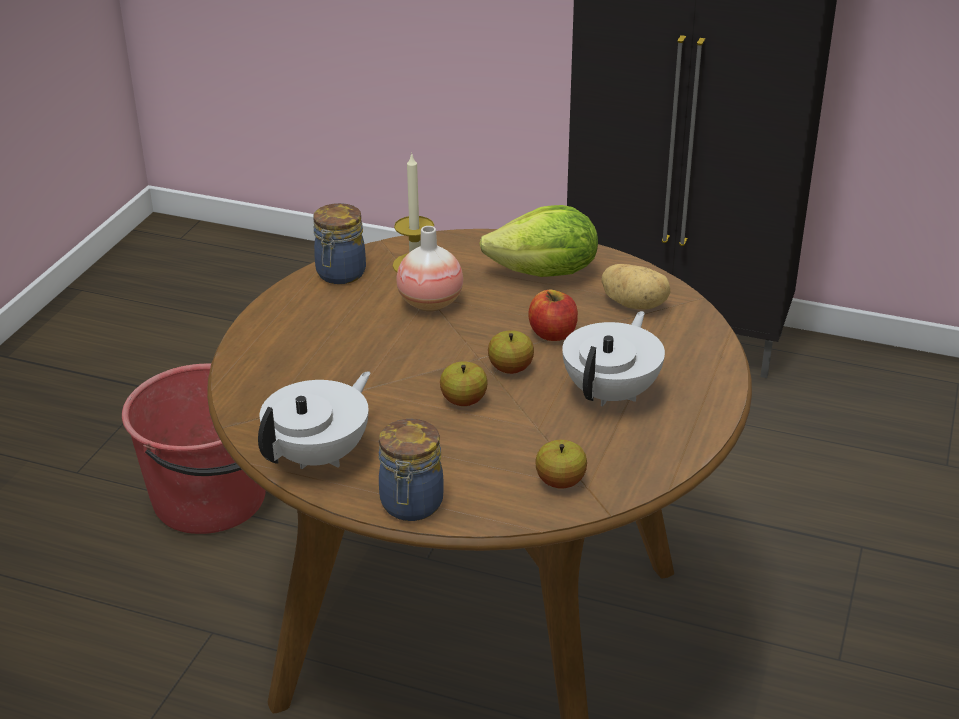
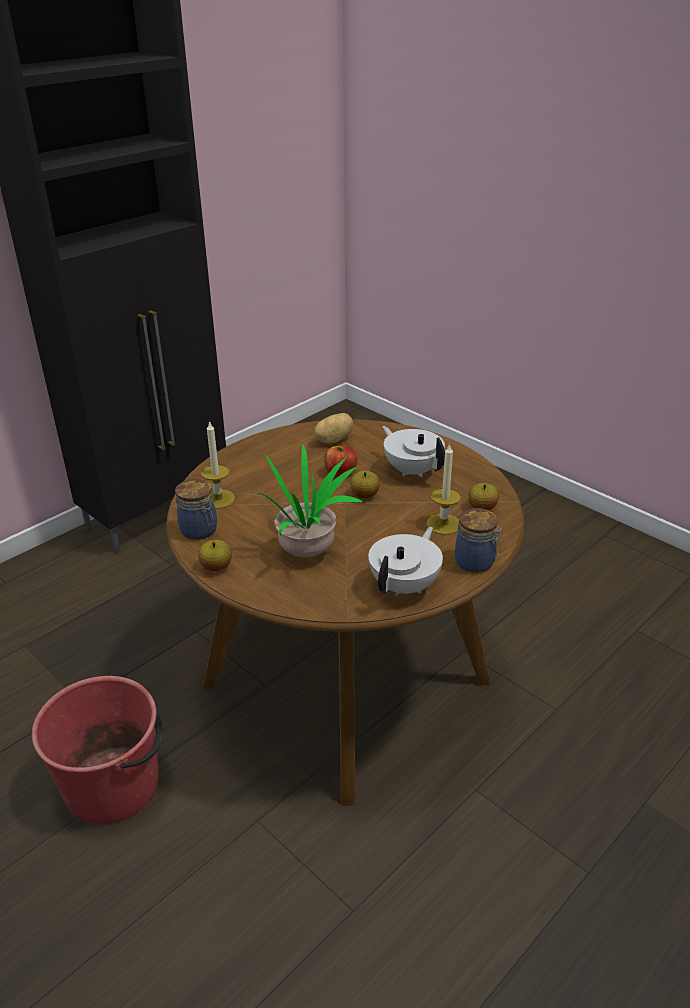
camera: 65 degrees left, 0 degrees up
white teapot [258,371,370,469] -> white teapot turned 60 degrees clockwise [368,527,443,596]
vase [397,226,463,312] -> none
apple [440,361,488,406] -> apple moved to [198,540,232,571]
lettuce [479,205,598,277] -> none
none -> potted plant [245,444,362,557]
none -> candle [426,443,461,535]

